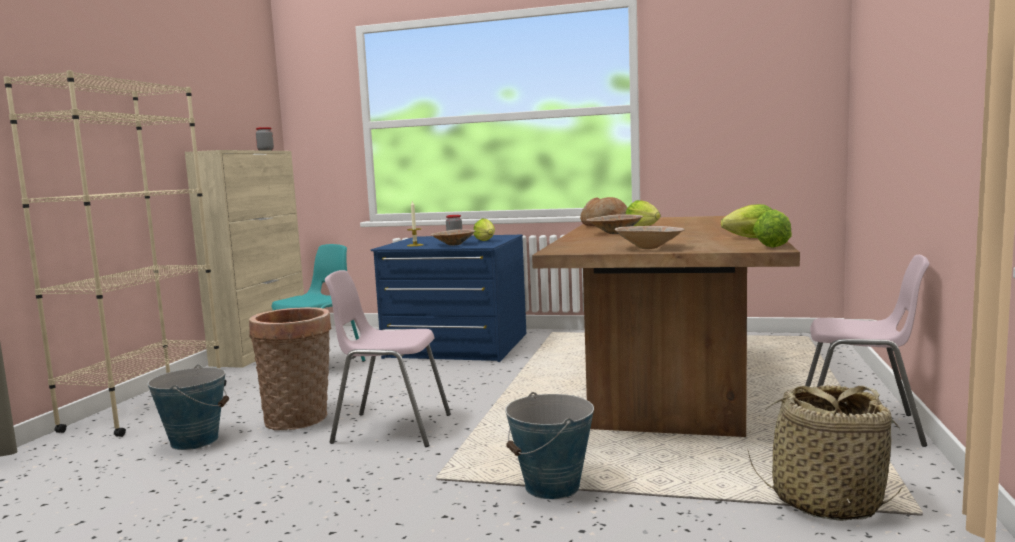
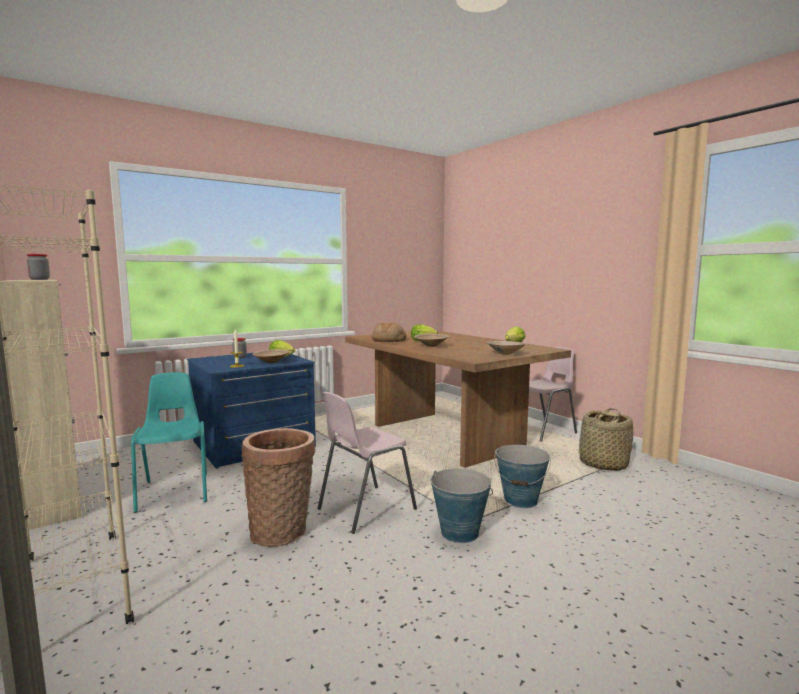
camera: 50 degrees left, 0 degrees up
bucket [148,365,229,450] -> bucket moved to [431,468,493,543]
lettuce [753,209,792,248] -> none

